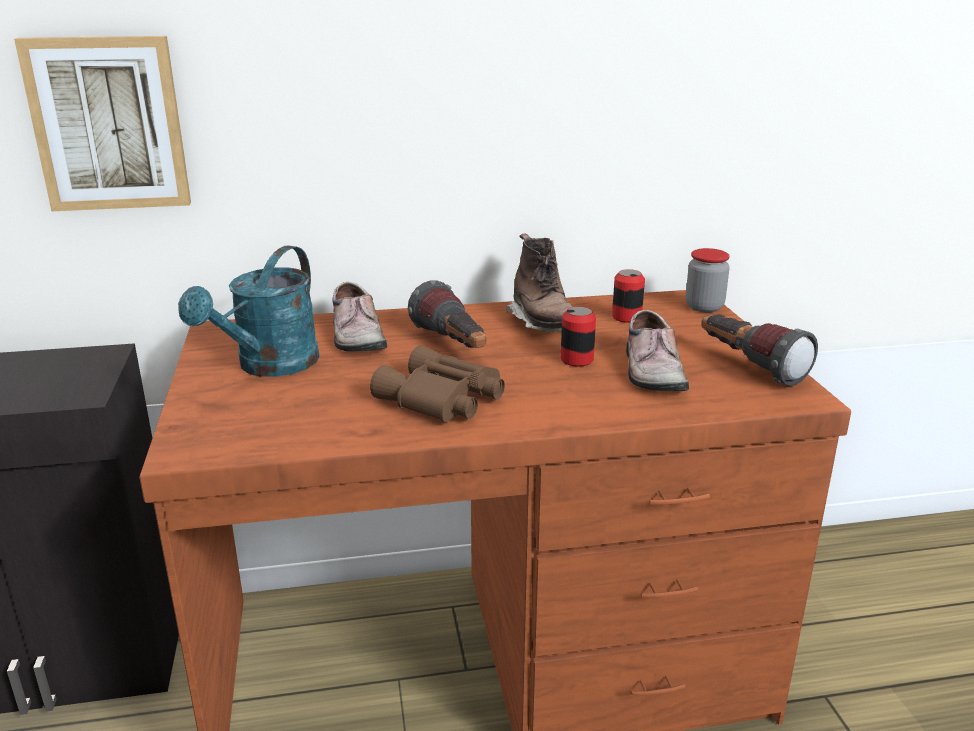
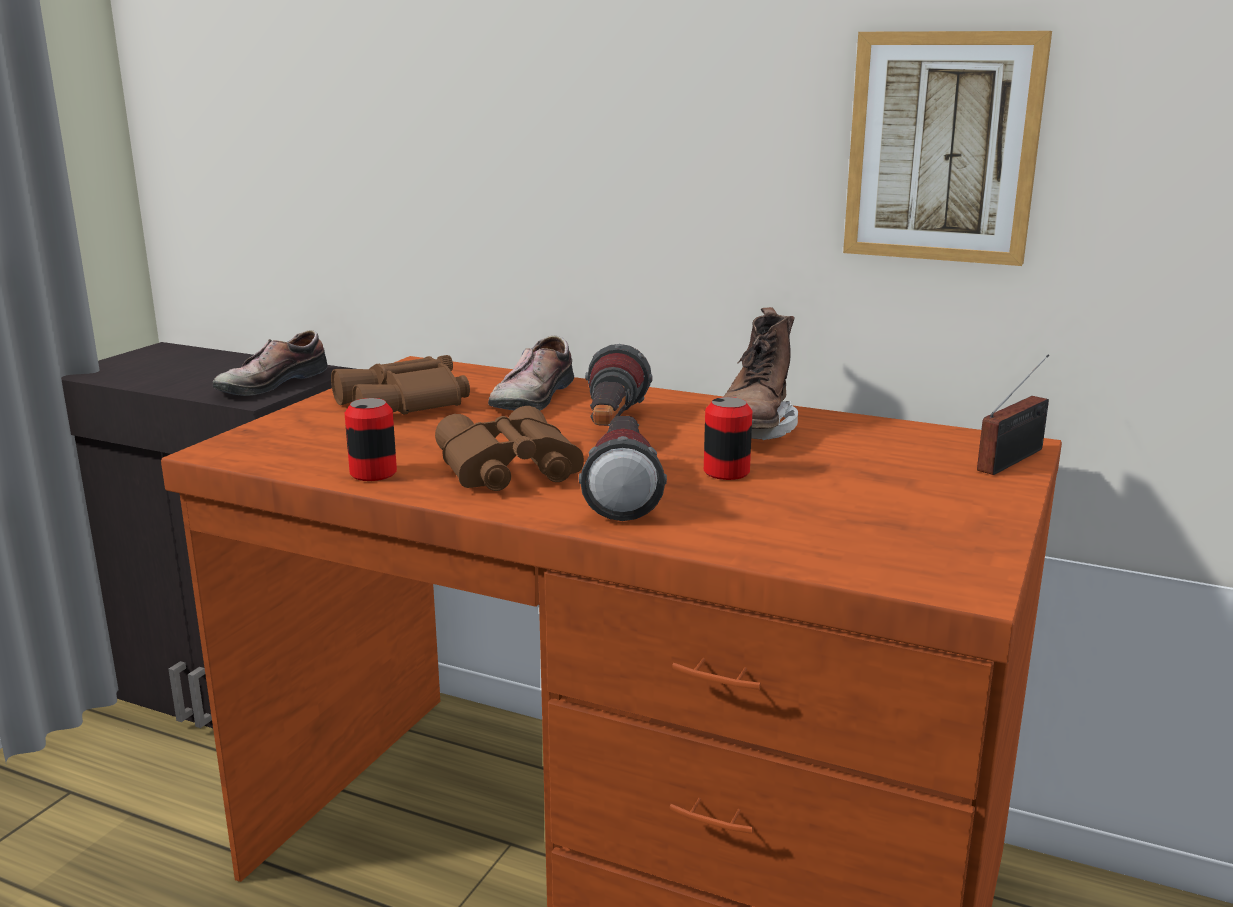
camera: 35 degrees right, 5 degrees down
picture [14,36,191,211] -> picture moved to [843,31,1052,266]
turquoise watering can [178,245,320,377] -> brown binoculars [331,355,470,415]
can [612,269,645,323] -> can moved to [345,398,397,481]
shoe [626,310,689,391] -> shoe moved to [213,330,327,396]
jar [686,248,730,313] -> radio [977,355,1049,475]
flashlight [701,314,818,386] -> flashlight moved to [579,416,667,521]

